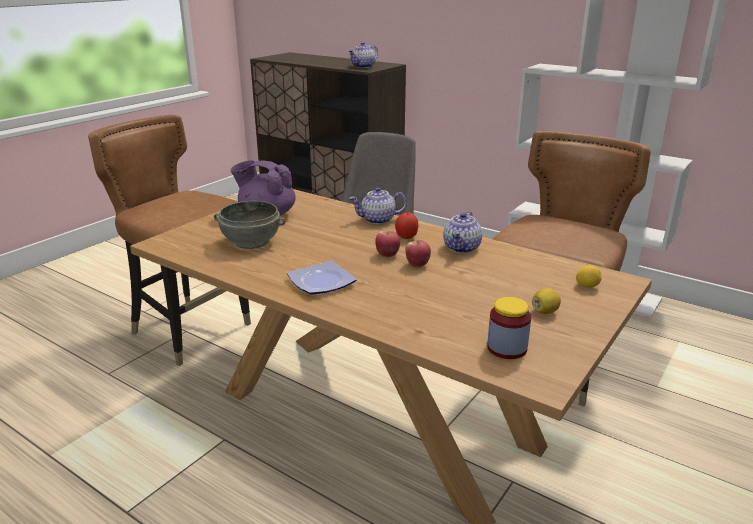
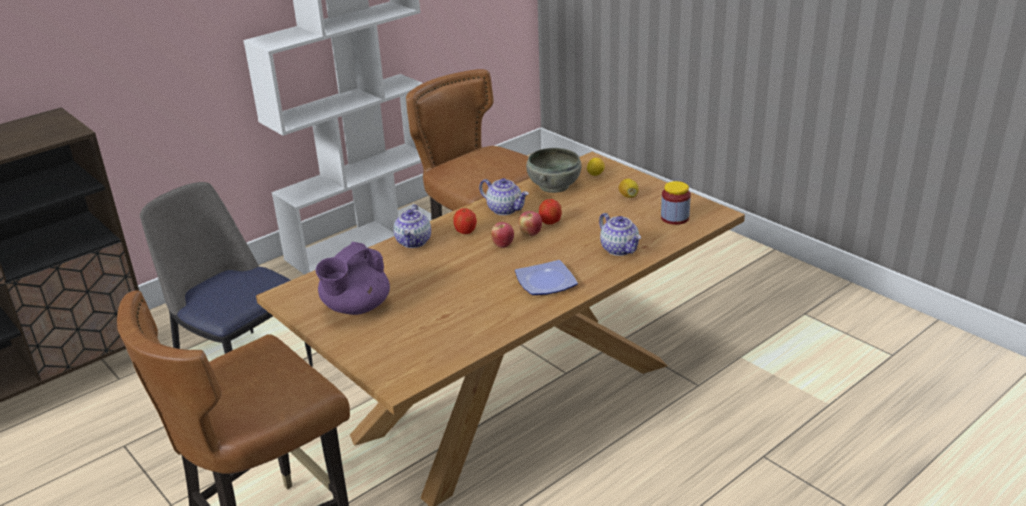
camera: 75 degrees left, 5 degrees up
grey bowl [214,201,285,249] -> grey bowl moved to [526,148,581,193]
teapot [348,42,378,68] -> teapot moved to [599,213,641,256]
none -> apple [539,199,562,225]

